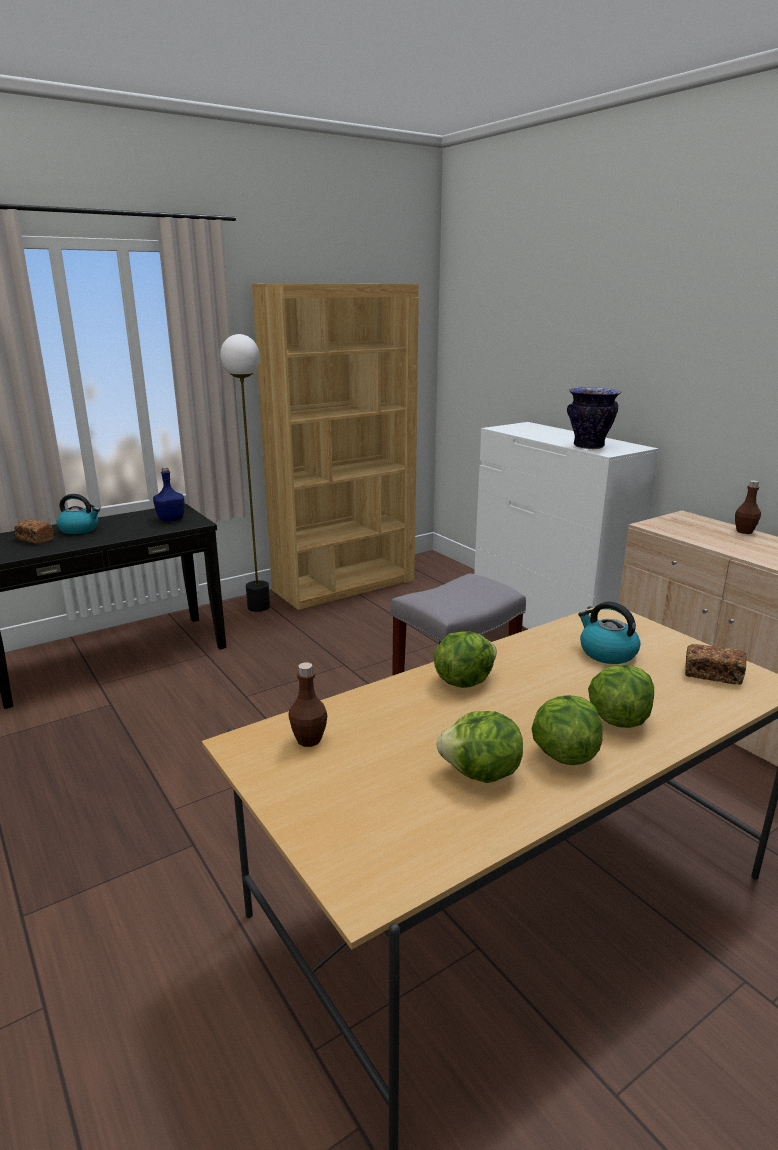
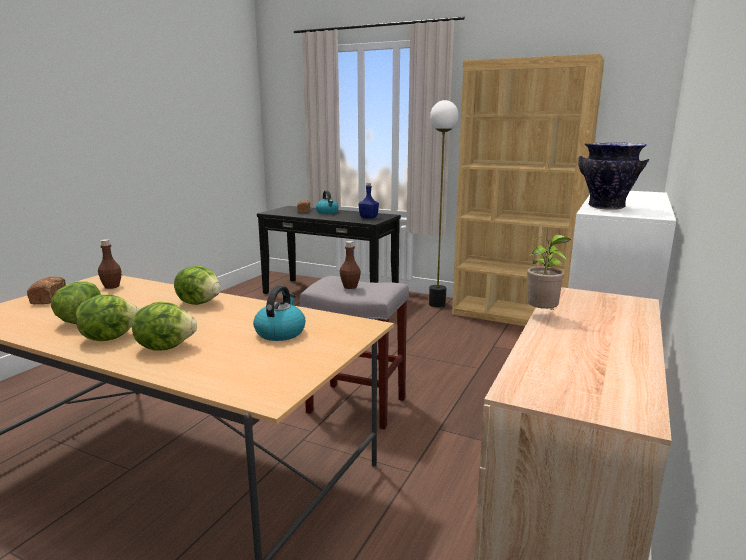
camera: 60 degrees right, 5 degrees down
bread [685,644,746,685] -> bread moved to [27,277,66,304]
brown bottle [735,480,761,534] -> brown bottle moved to [340,241,361,289]
none -> potted plant [527,235,571,311]

